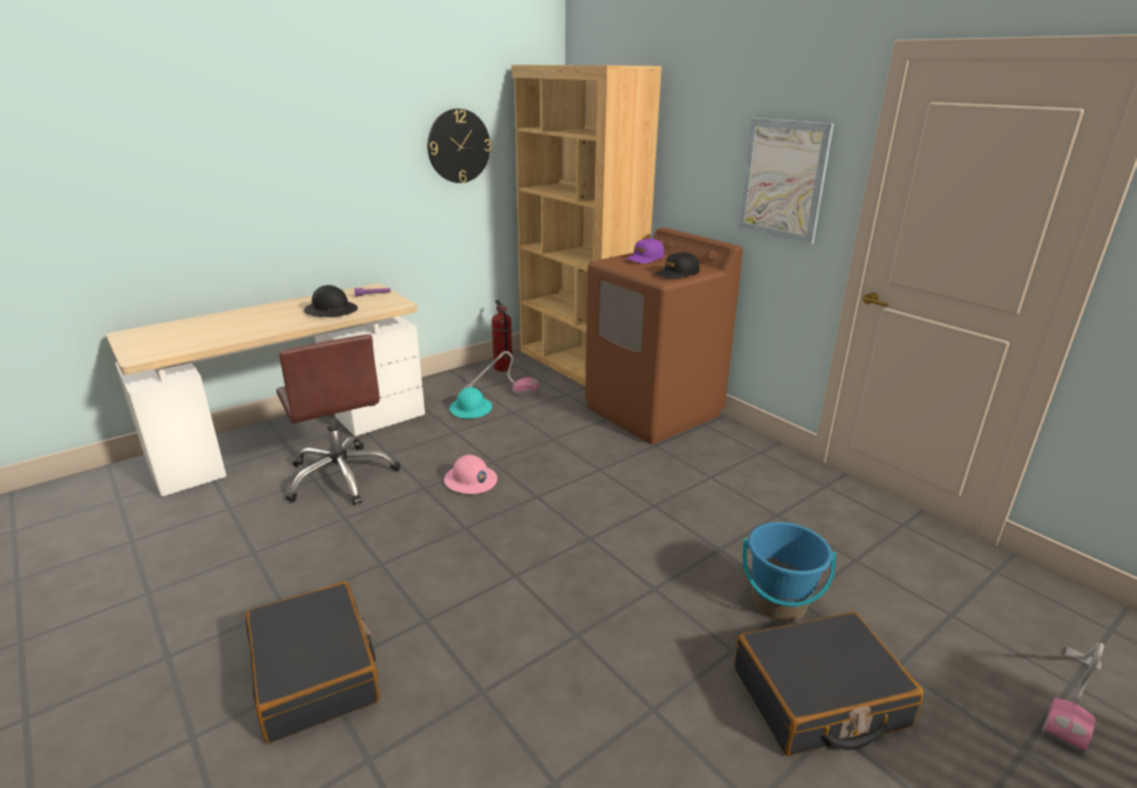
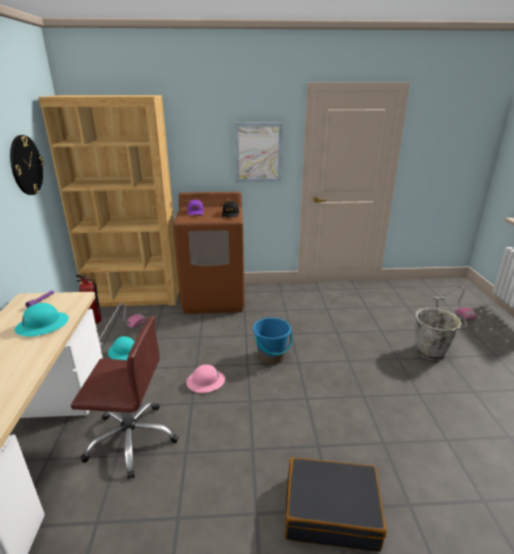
camera: 55 degrees left, 0 degrees up
black hard hat [304,285,358,317] -> turquoise hard hat [15,303,69,336]
black suitcase [734,612,924,756] -> grey bucket [415,308,467,361]
blue bucket [743,522,836,622] -> blue bucket moved to [253,318,292,364]

